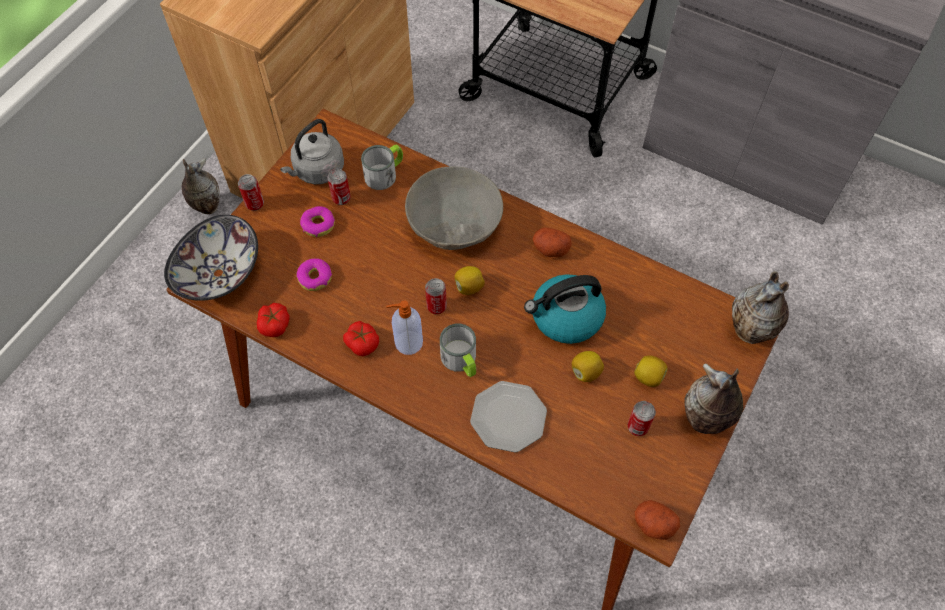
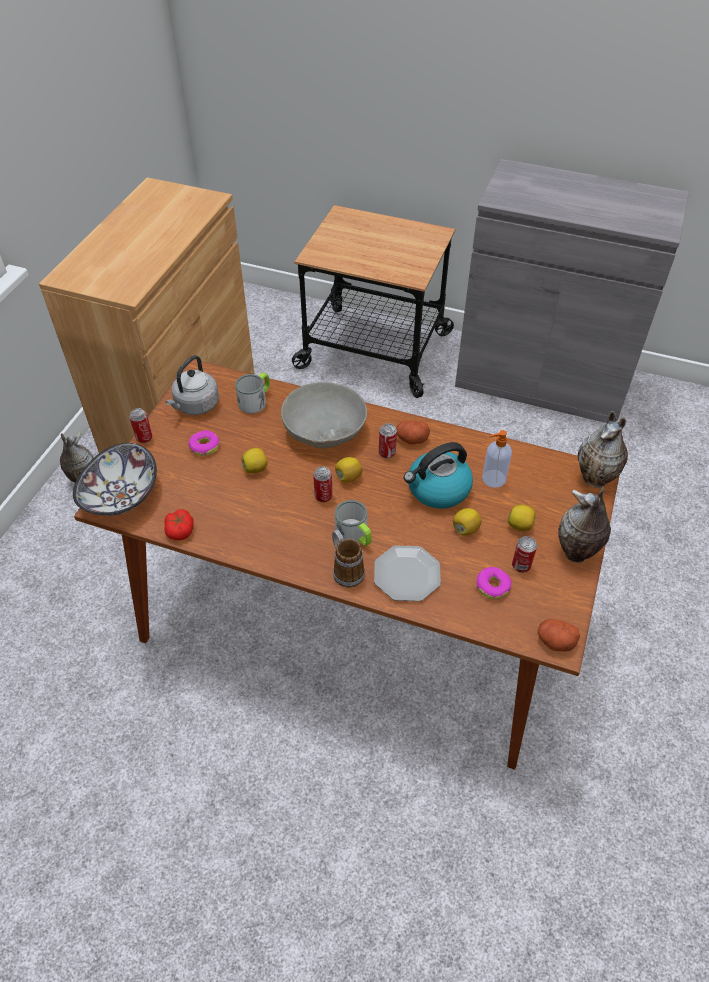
camera: 10 degrees left, 10 degrees down
donut [297,258,332,291] -> donut moved to [476,567,512,600]
can [327,169,351,205] -> can moved to [379,423,397,458]
tomato [343,321,379,356] -> none
soap dispenser [386,301,423,355] -> soap dispenser moved to [482,430,512,488]
none -> lemon [242,448,267,473]
none -> mug [332,530,365,588]

